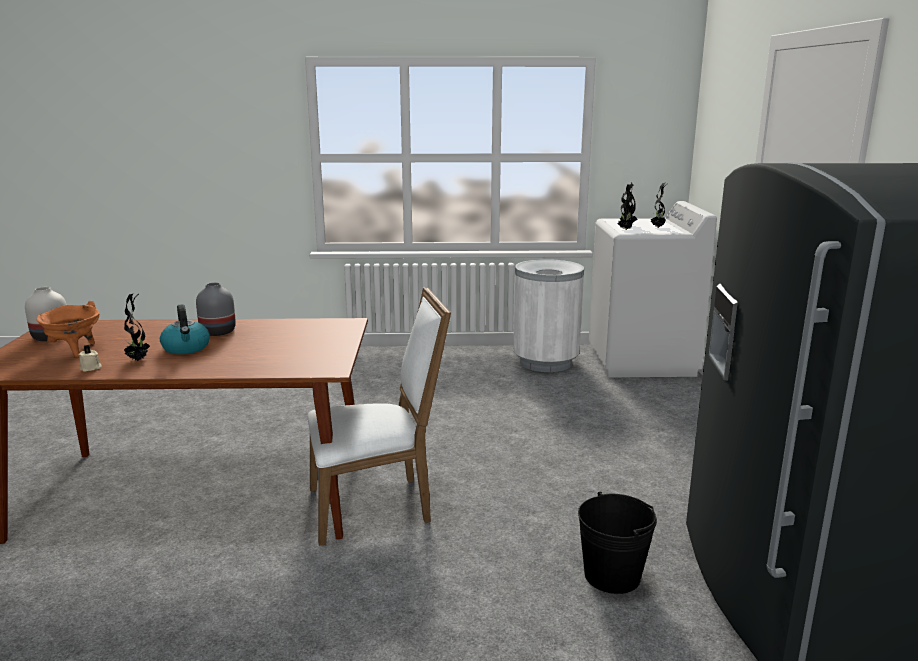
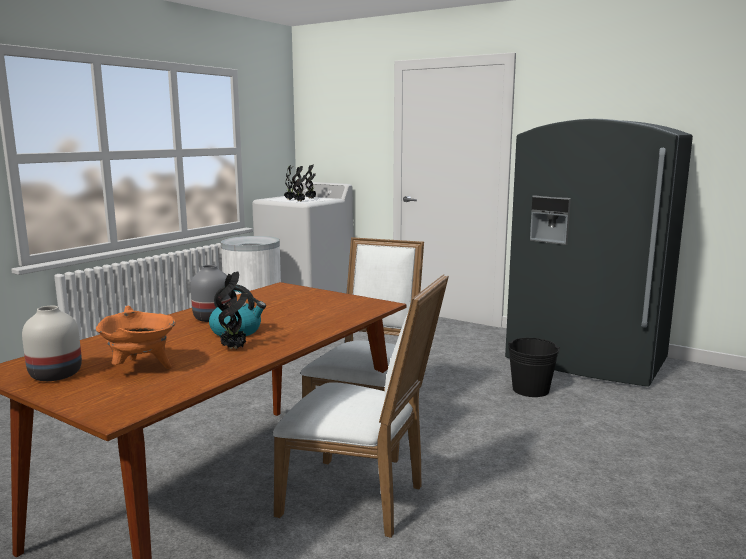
camera: 55 degrees left, 5 degrees down
beige candle [79,345,102,372] -> none
none -> white chair [273,274,449,538]

